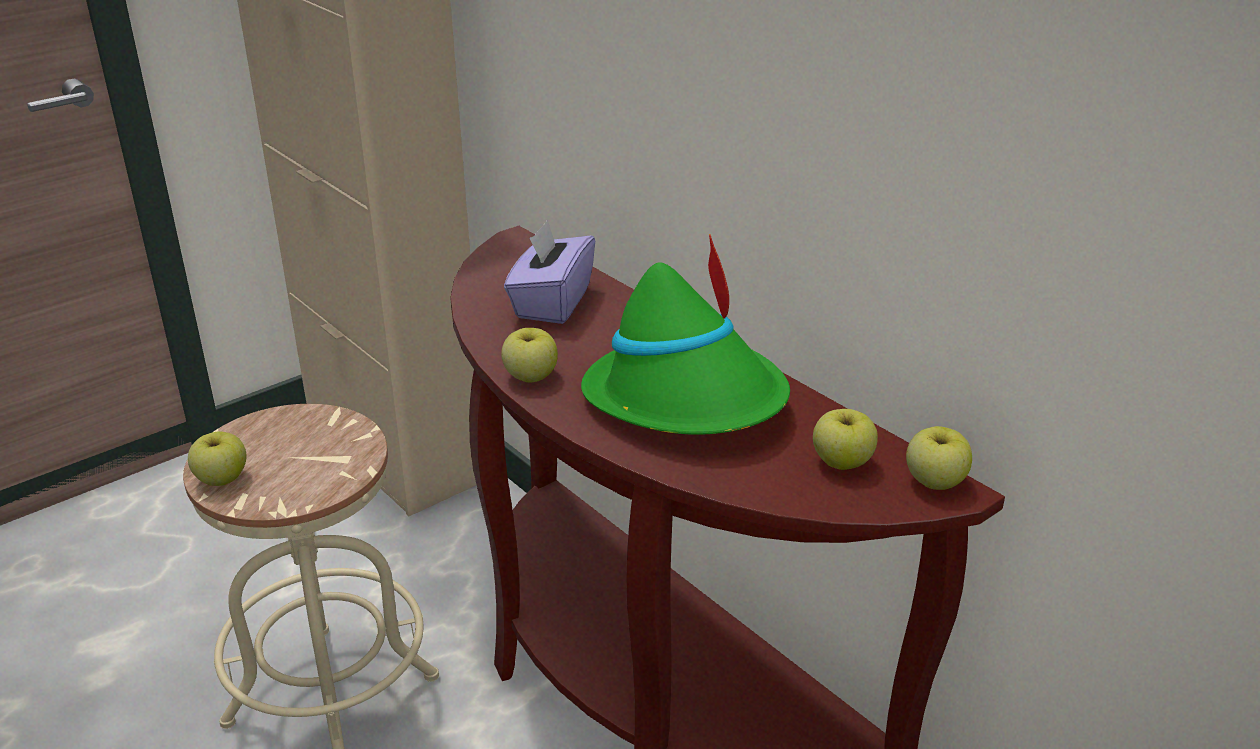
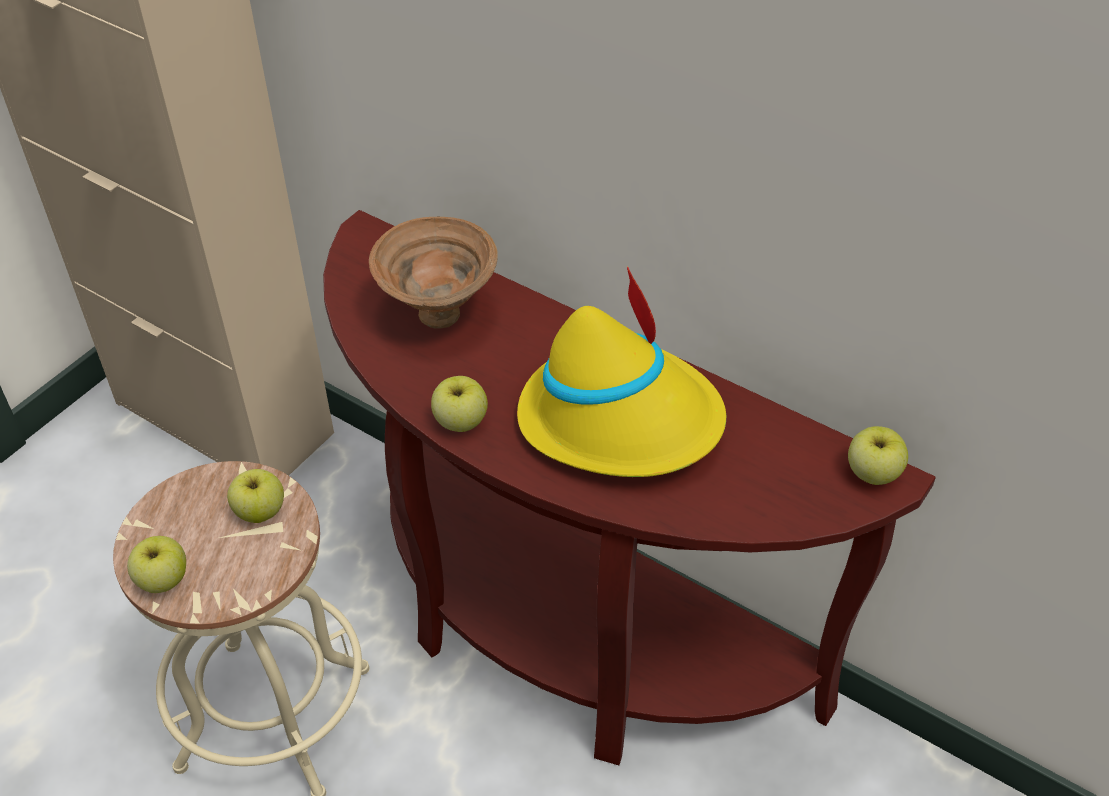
camera: 15 degrees left, 15 degrees up
purple tissue box [504,220,595,324] -> brown bowl [369,217,498,329]
green hat [581,234,790,435] -> yellow hat [517,266,726,477]
apple [813,409,878,470] -> apple moved to [227,469,284,523]

